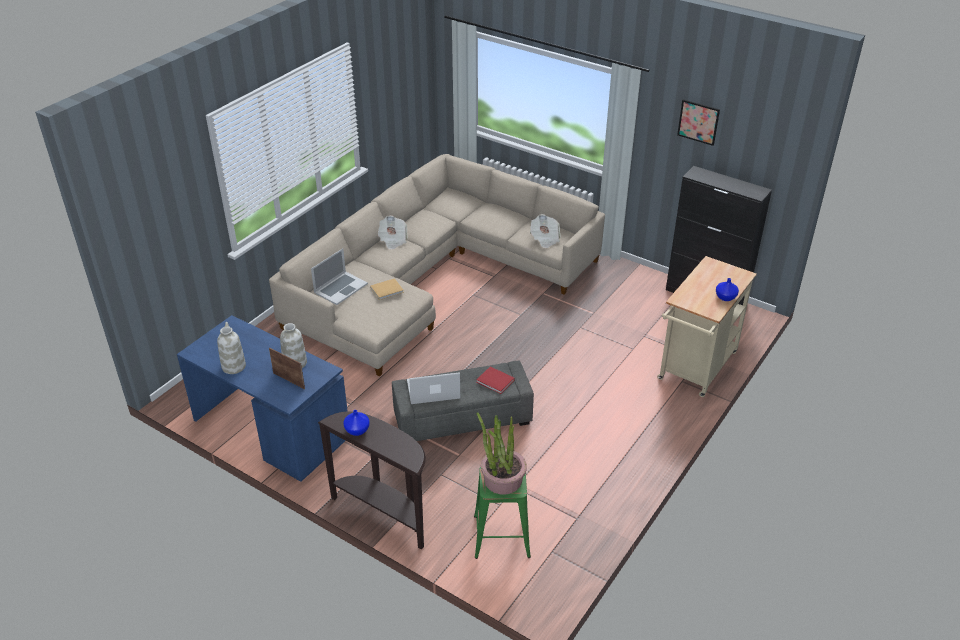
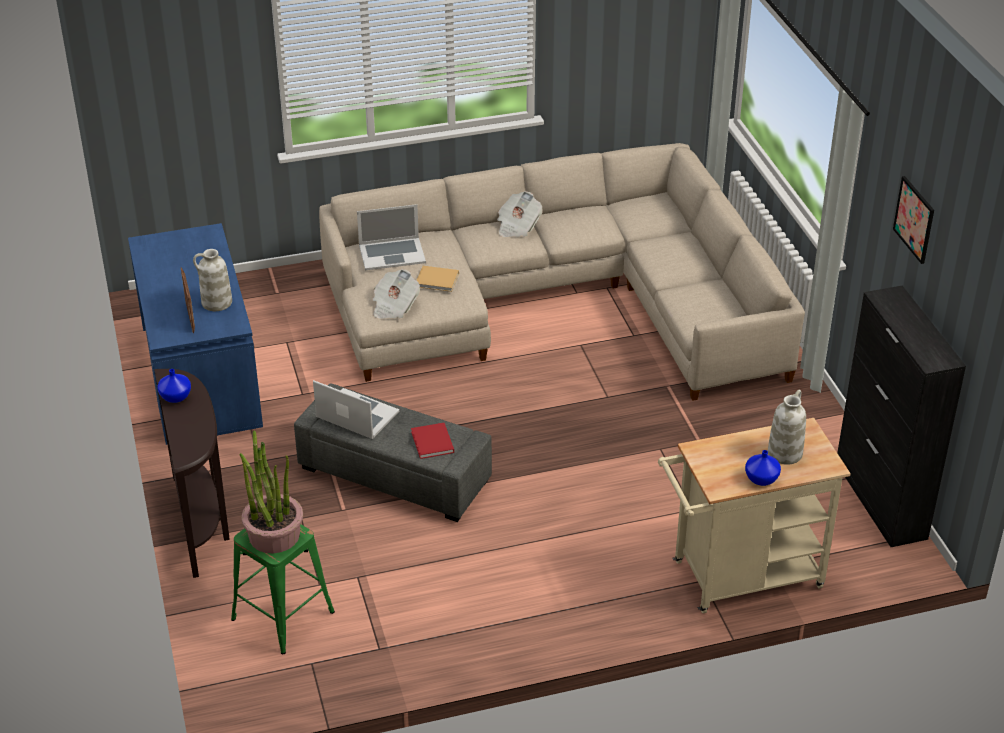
camera: 40 degrees right, 0 degrees up
white vase [217,322,246,374] -> white vase moved to [768,390,806,465]
newspaper [530,214,560,248] -> newspaper moved to [372,269,420,319]

